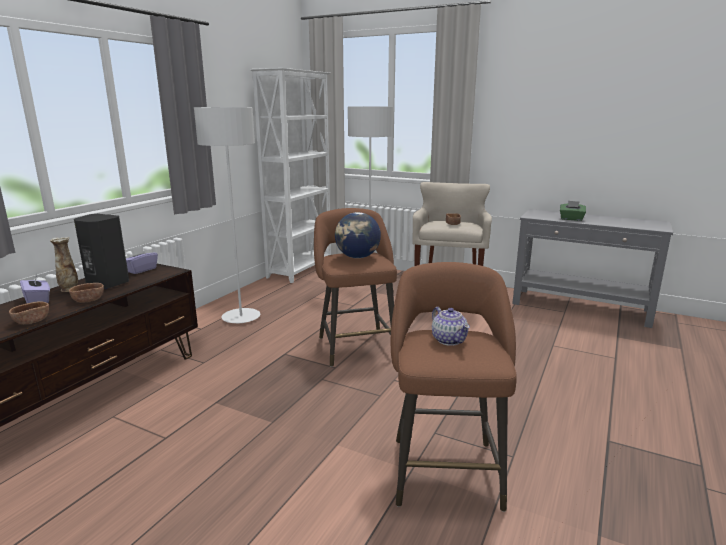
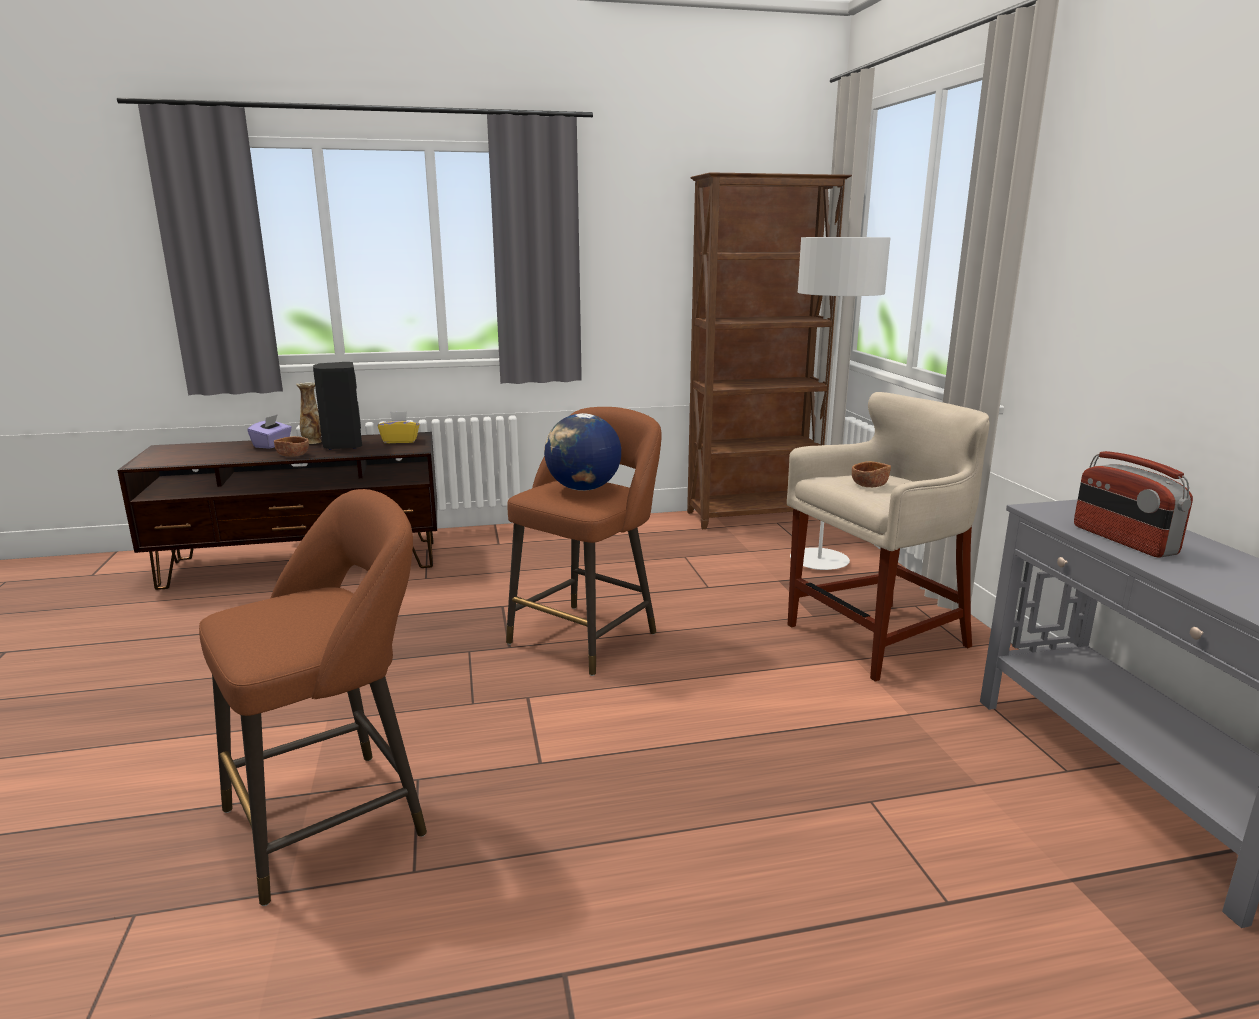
camera: 50 degrees right, 0 degrees up
brown bowl [9,301,49,324] -> none
purple tissue box [126,246,158,274] -> yellow tissue box [378,411,420,443]
grey floor lamp [194,107,260,323] -> none
white bookcase [250,68,331,283] -> brown bookcase [687,172,852,529]
teapot [432,307,470,346] -> none
green tissue box [560,201,586,221] -> radio [1074,451,1193,558]

